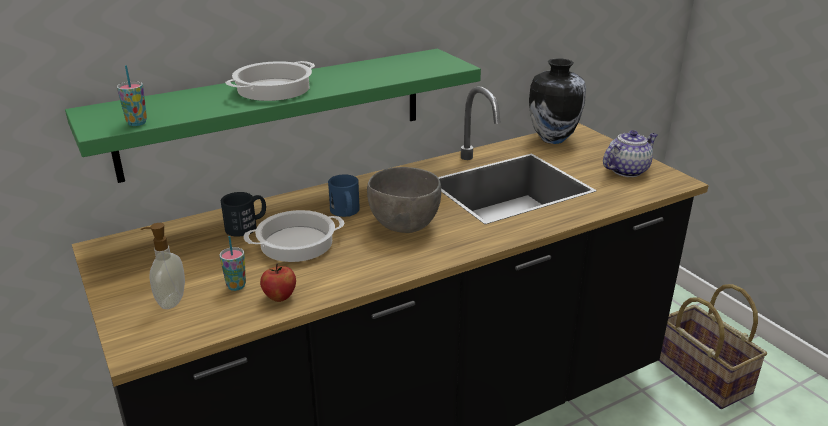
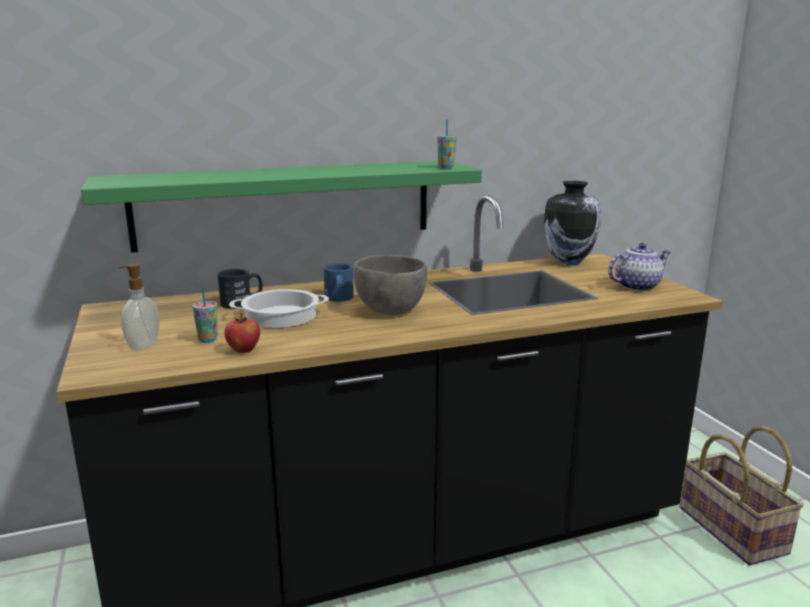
camera: 10 degrees right, 10 degrees down
cup [117,65,147,126] -> cup moved to [437,120,456,169]
cooking pot [225,61,315,101] -> none

